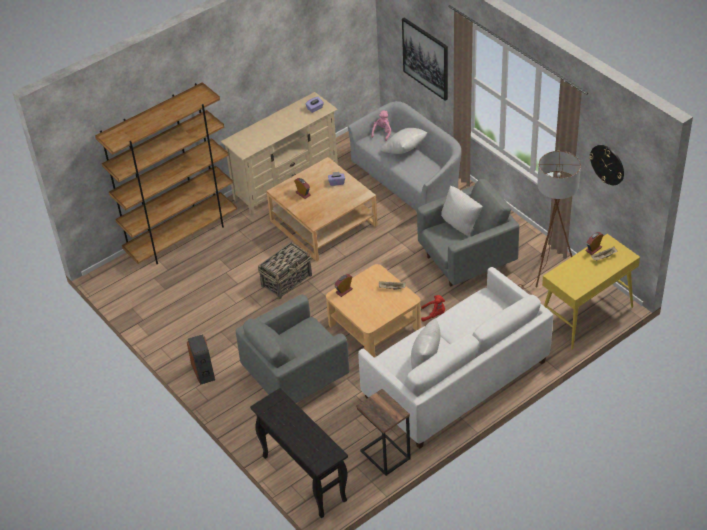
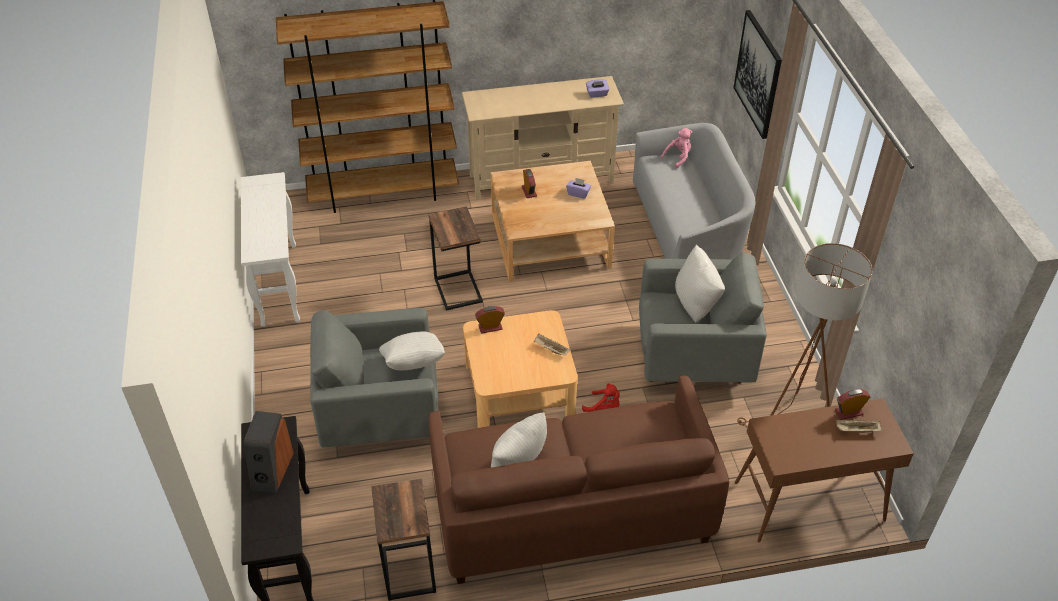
camera: 25 degrees right, 0 degrees up
speaker [187,334,215,385] -> speaker moved to [244,411,294,493]
basket [258,242,312,299] -> side table [428,206,483,311]
white sofa [358,267,553,449] -> brown sofa [429,376,729,584]
white pillow [381,128,427,154] -> white pillow moved to [379,331,445,370]
yellow console table [542,234,640,350] -> brown console table [735,398,914,542]
wall clock [589,145,624,185] -> none
none -> white console table [241,172,300,327]

